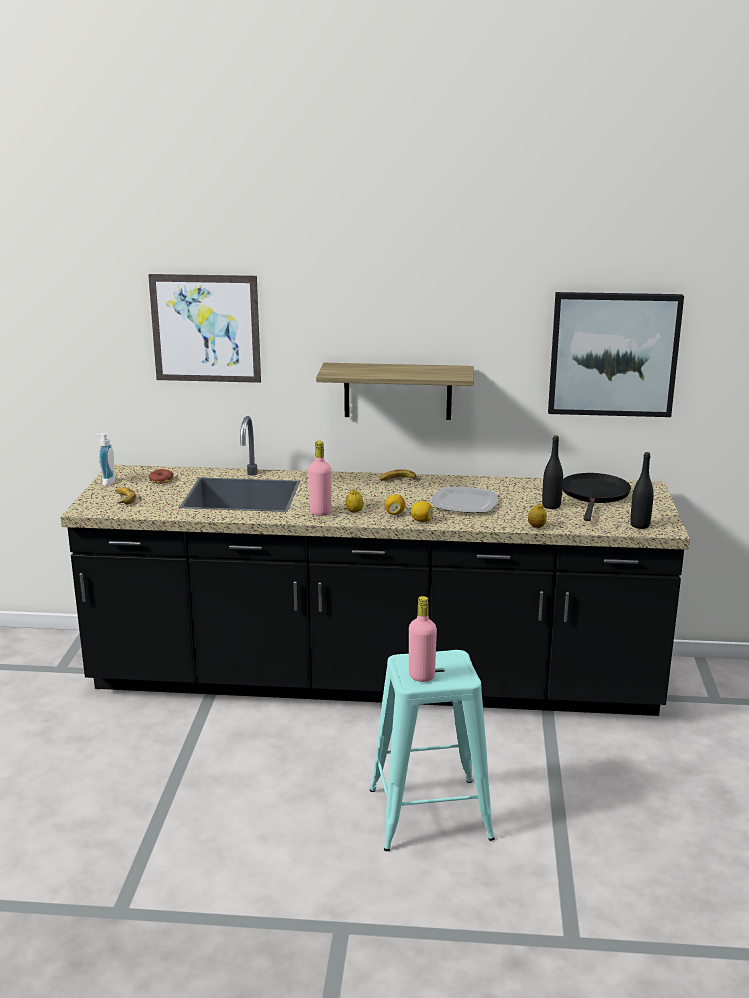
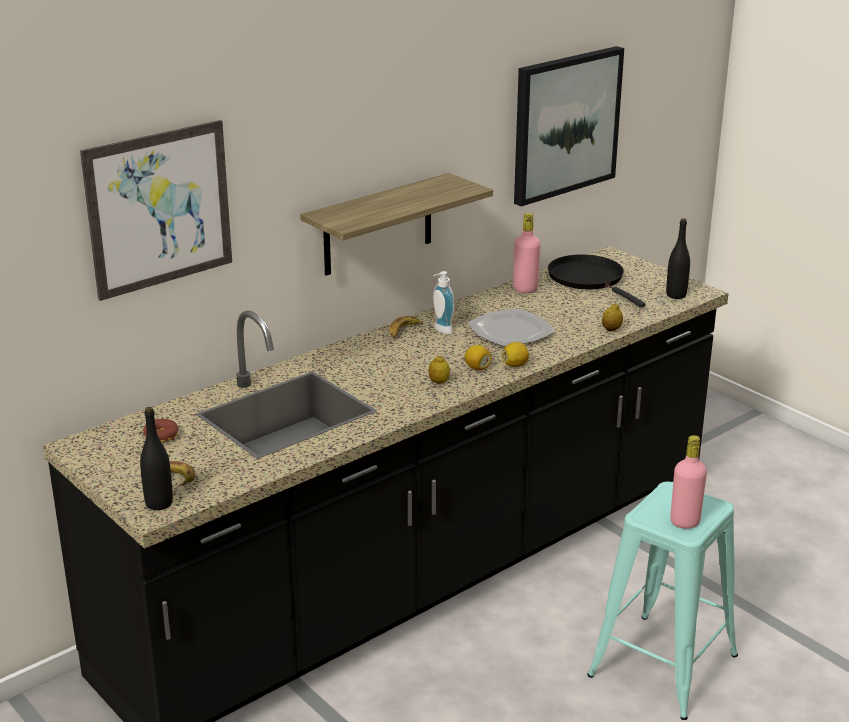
camera: 45 degrees left, 5 degrees up
soap dispenser [94,433,115,486] -> soap dispenser moved to [433,271,454,335]
pink bottle [308,441,332,516] -> pink bottle moved to [513,213,541,293]
black bottle [542,435,563,509] -> black bottle moved to [140,407,173,510]

